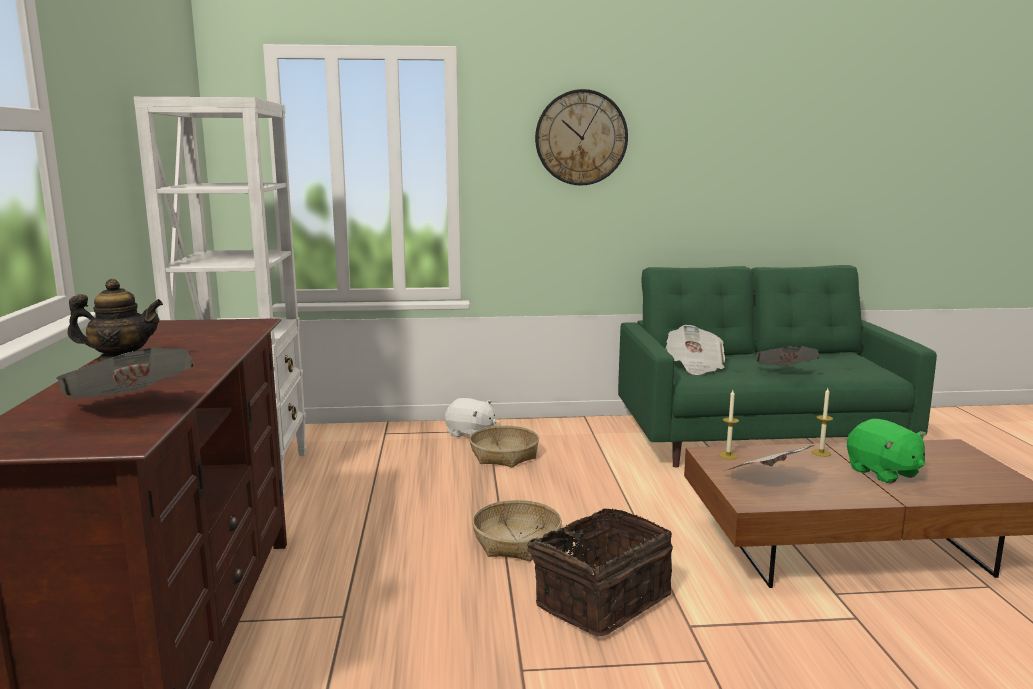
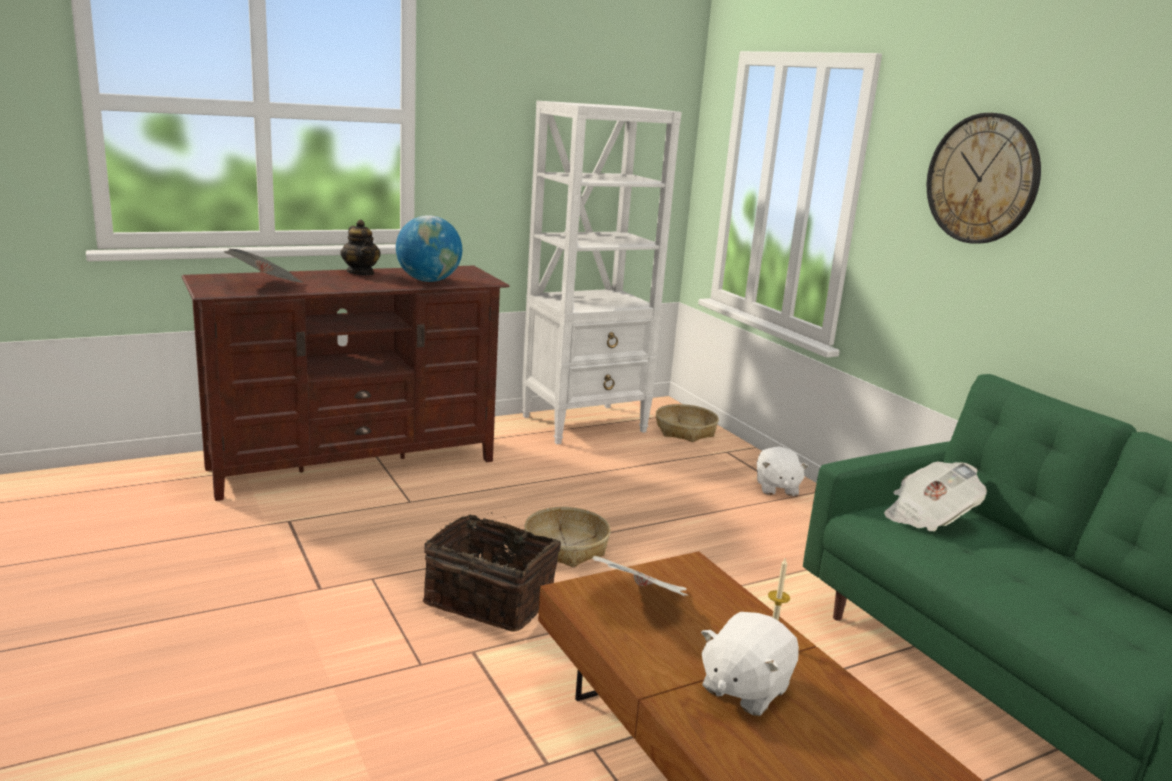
camera: 65 degrees right, 5 degrees up
basket [469,426,539,467] -> basket moved to [656,404,719,442]
candle [719,390,739,459] -> none
newspaper [756,346,820,366] -> none
green plush toy [847,419,926,484] -> white plush toy [701,612,799,716]
none -> globe [396,215,462,282]

